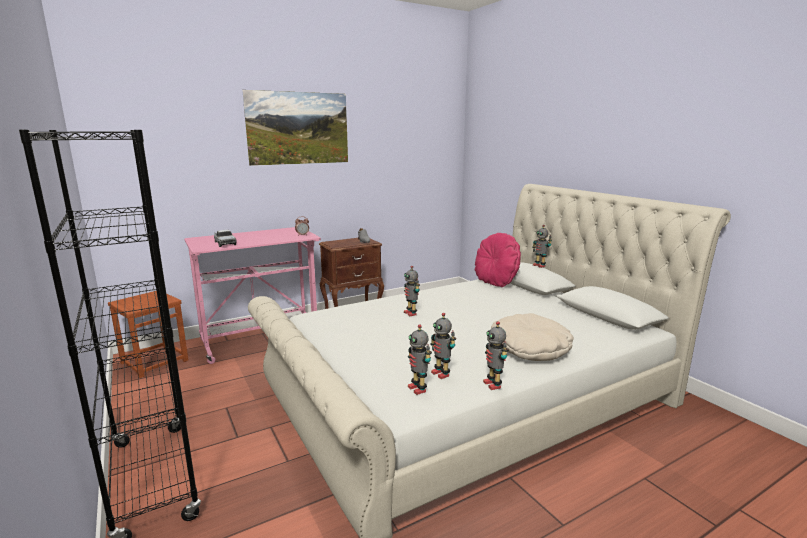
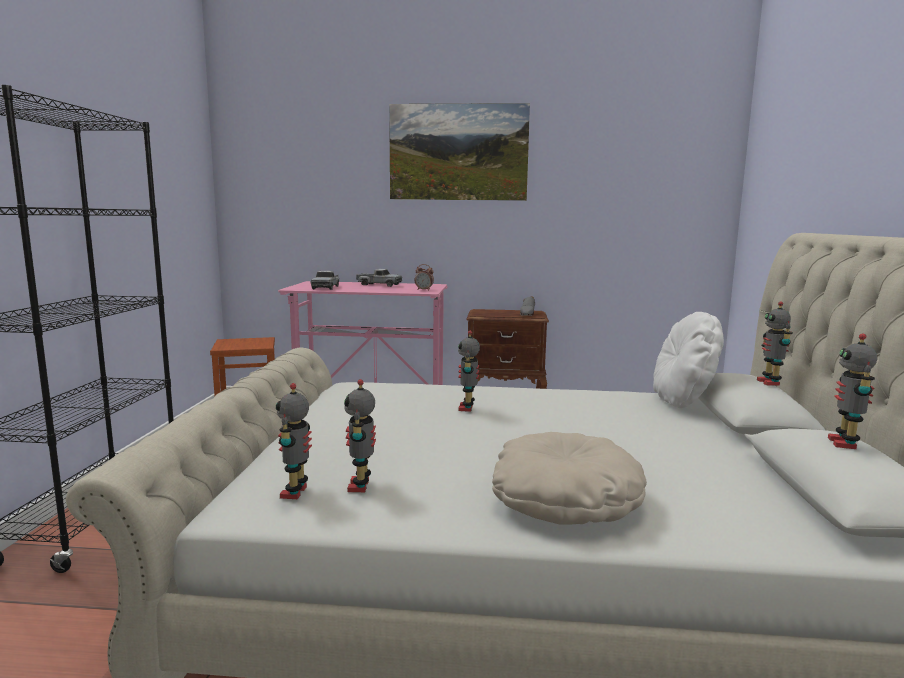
camera: 35 degrees right, 5 degrees down
pink pillow [475,233,521,287] -> white pillow [653,312,724,408]
toy robot [483,321,509,390] -> toy robot moved to [828,333,877,449]
none -> toy truck [356,269,402,287]

